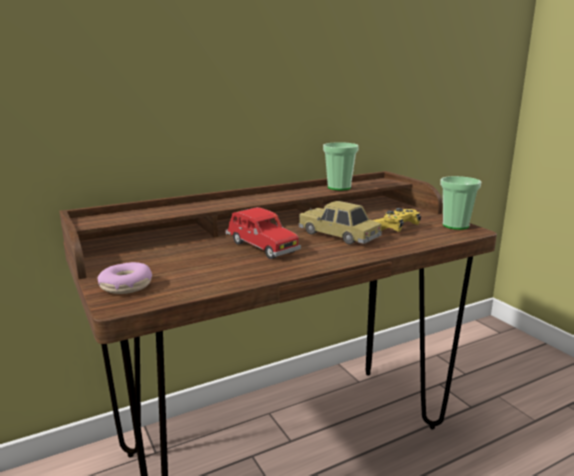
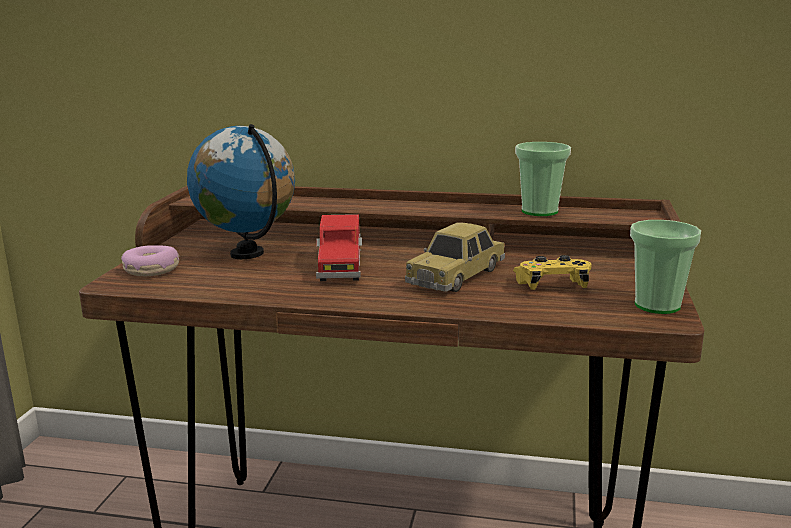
camera: 40 degrees right, 0 degrees up
toy car [299,201,382,245] -> toy car turned 135 degrees counterclockwise [405,222,505,292]
none -> globe [187,124,295,259]

